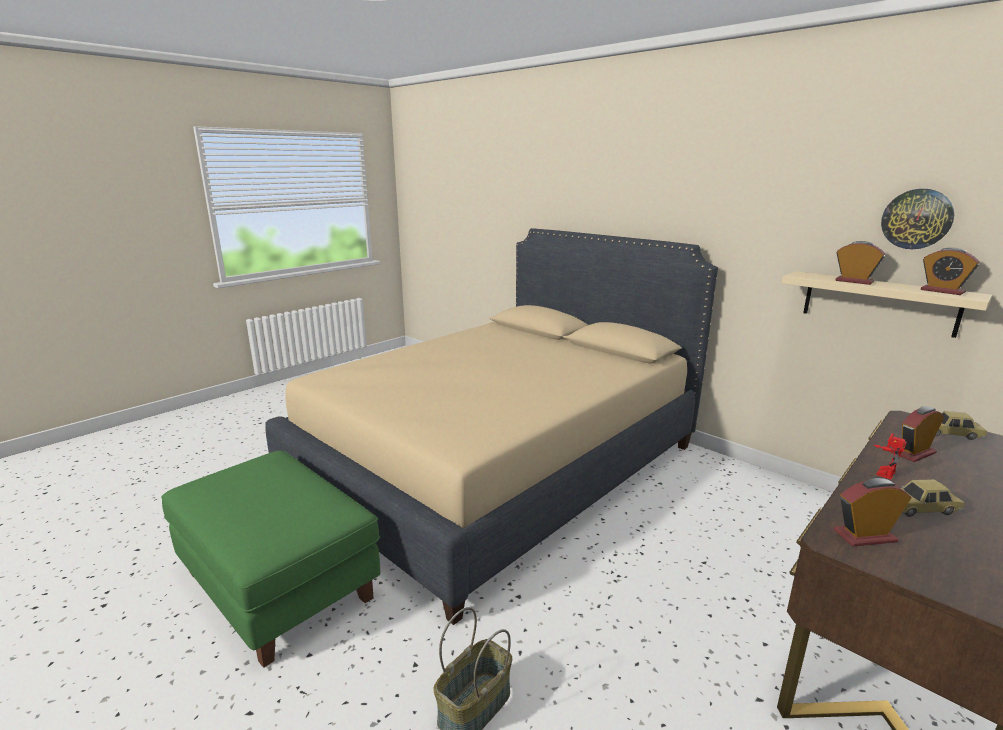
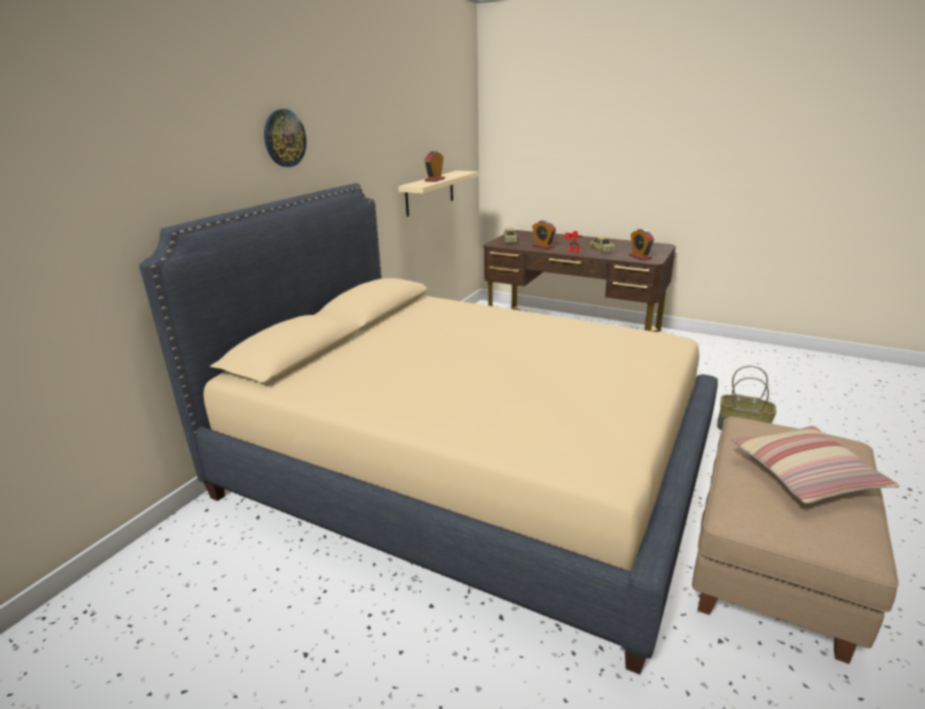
camera: 105 degrees left, 5 degrees up
green ottoman [161,451,381,668] -> beige ottoman [692,417,899,664]
wall clock [881,189,954,249] -> wall clock moved to [264,109,307,167]
alarm clock [921,248,980,295] -> none
none -> pillow [731,426,900,503]

